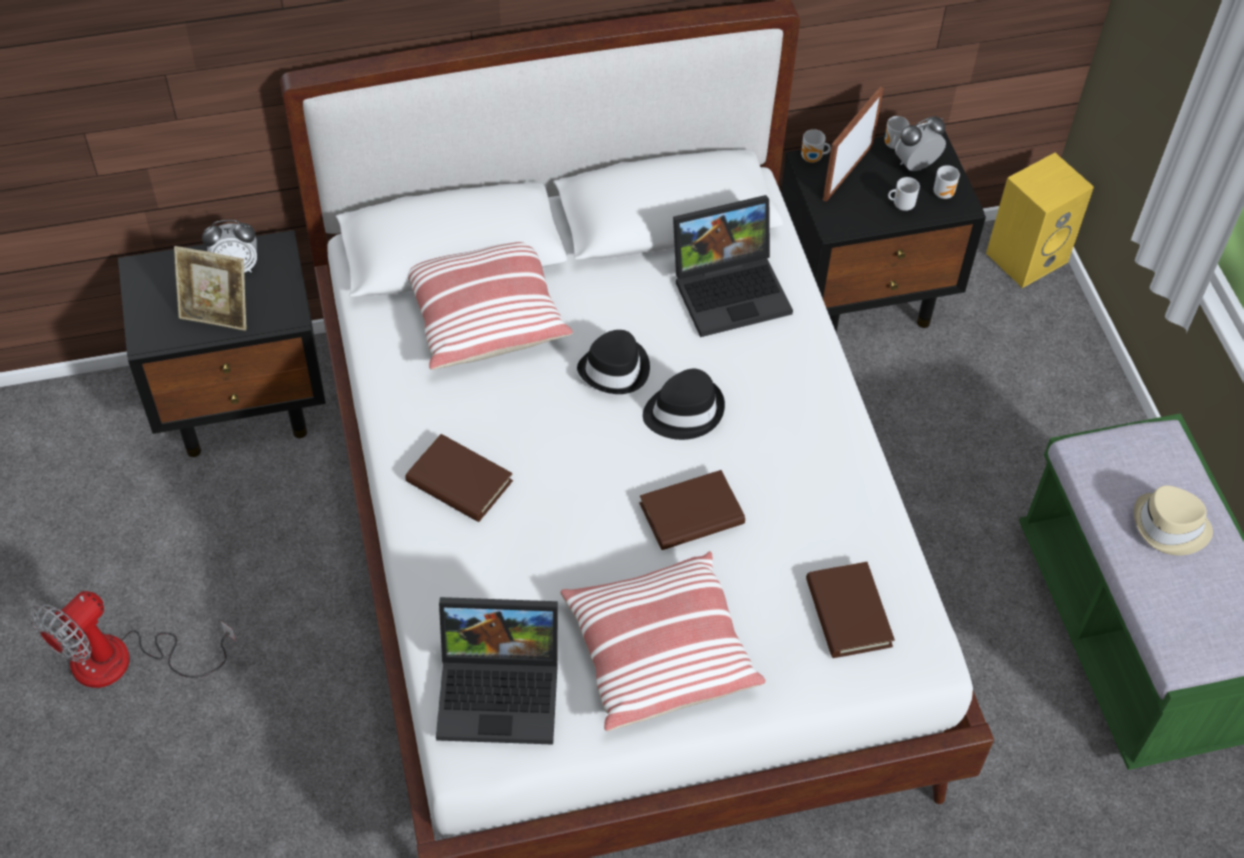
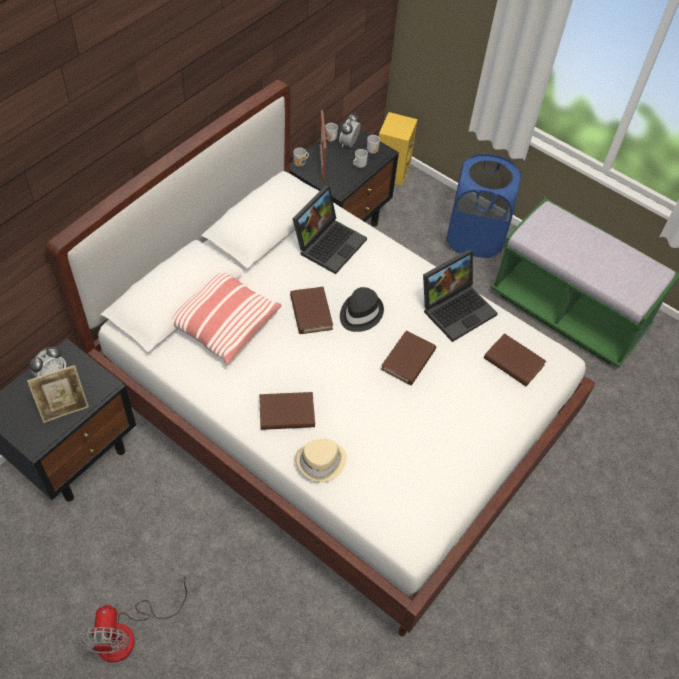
camera: 40 degrees left, 0 degrees up
laptop [436,597,558,745] -> laptop moved to [423,249,498,342]
pillow [560,551,766,731] -> none
black hat [577,330,650,394] -> brown book [290,287,333,334]
beige hat [1134,485,1213,556] -> beige hat moved to [295,439,347,483]
none -> blue laundry basket [446,153,522,258]

